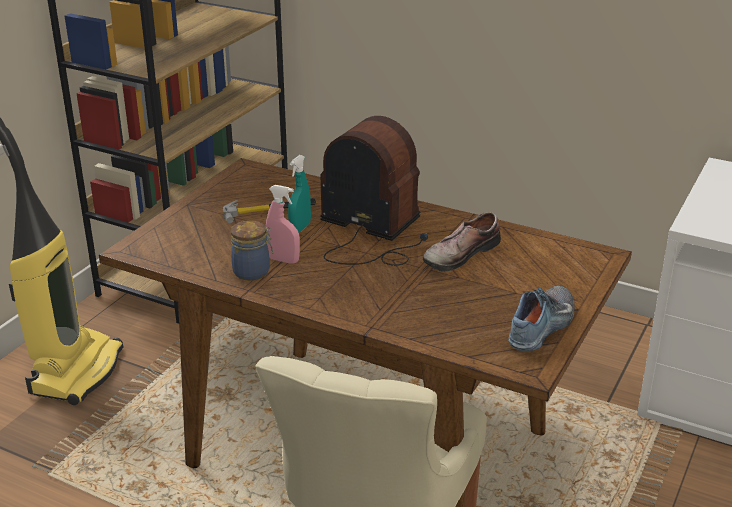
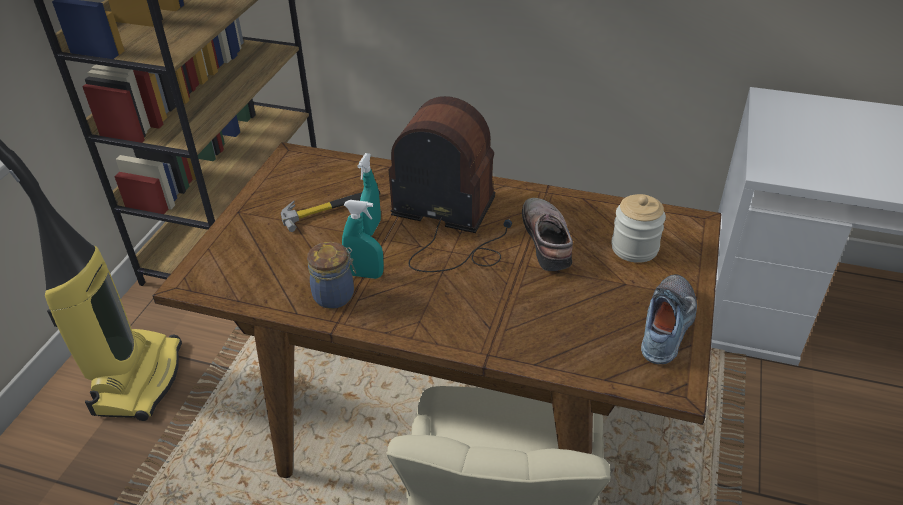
camera: 10 degrees left, 10 degrees up
pink spray bottle [266,185,300,264] -> turquoise spray bottle [342,200,384,279]
shoe [423,212,501,272] -> shoe turned 135 degrees clockwise [522,198,573,271]
none -> jar [611,194,666,263]

